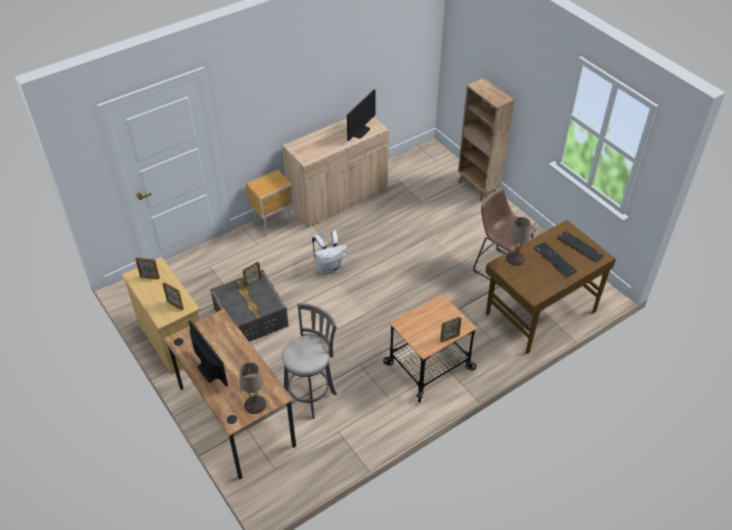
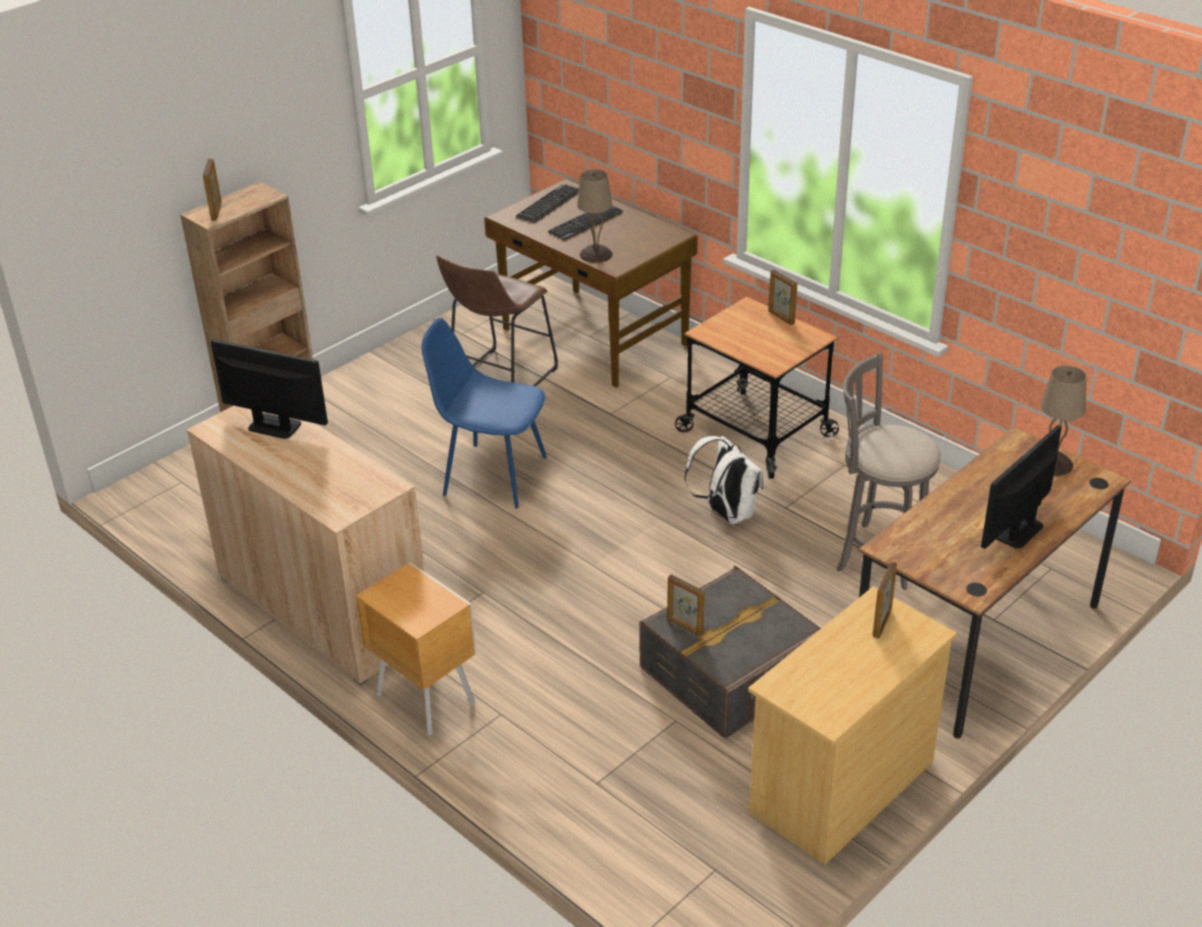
camera: 100 degrees left, 10 degrees down
picture frame [135,258,160,279] -> picture frame moved to [203,159,222,221]
white backpack [312,231,347,275] -> white backpack moved to [685,436,764,525]
none -> blue chair [422,318,547,508]

